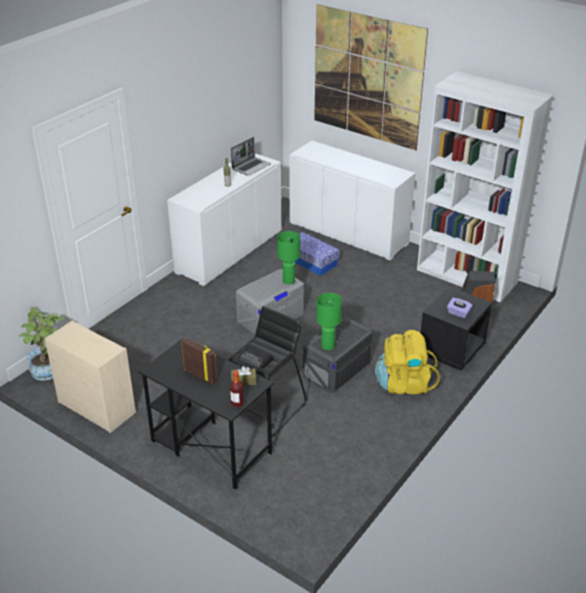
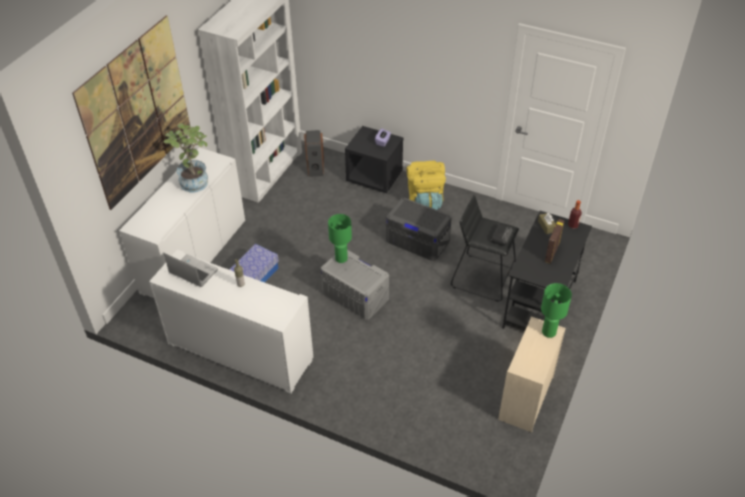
camera: 100 degrees left, 10 degrees up
potted plant [18,307,66,381] -> potted plant moved to [164,123,208,193]
green table lamp [316,293,342,350] -> green table lamp moved to [541,283,572,338]

